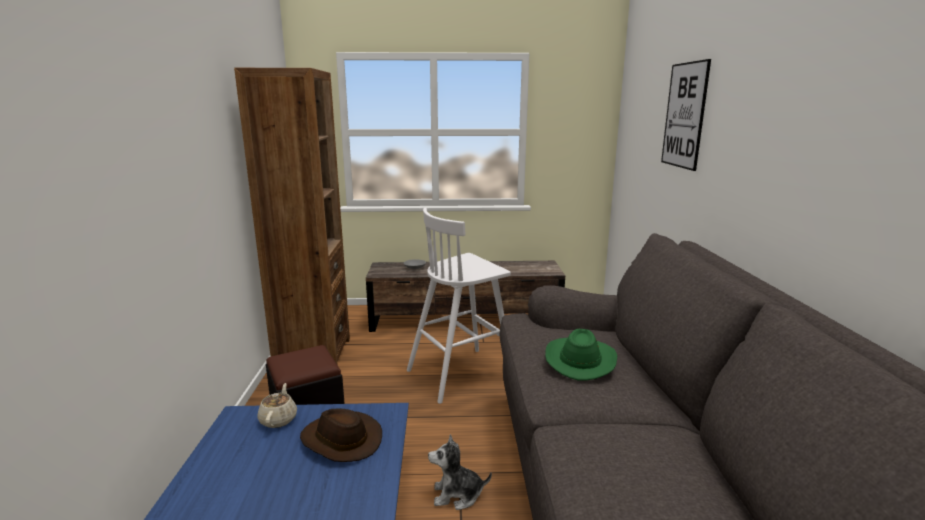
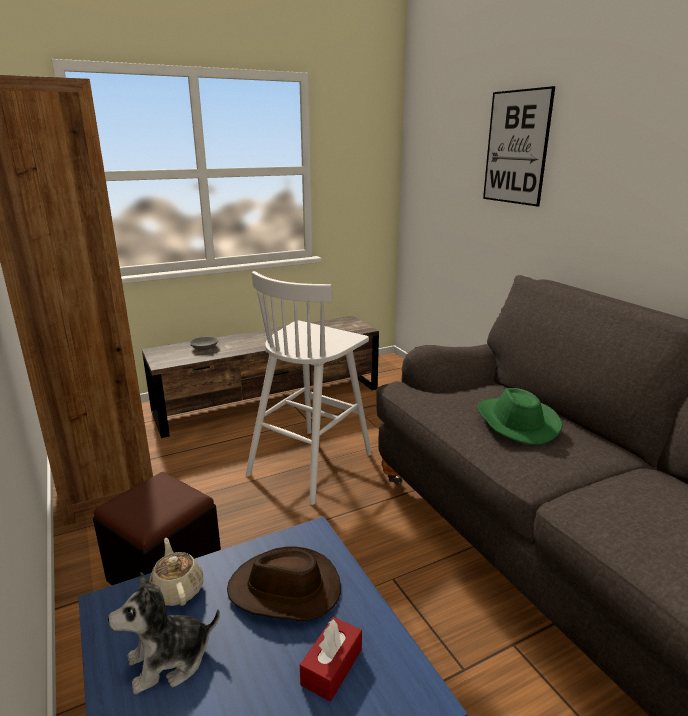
camera: 25 degrees left, 5 degrees up
plush toy [428,434,492,510] -> plush toy moved to [108,572,220,694]
none -> red tissue box [300,617,362,701]

